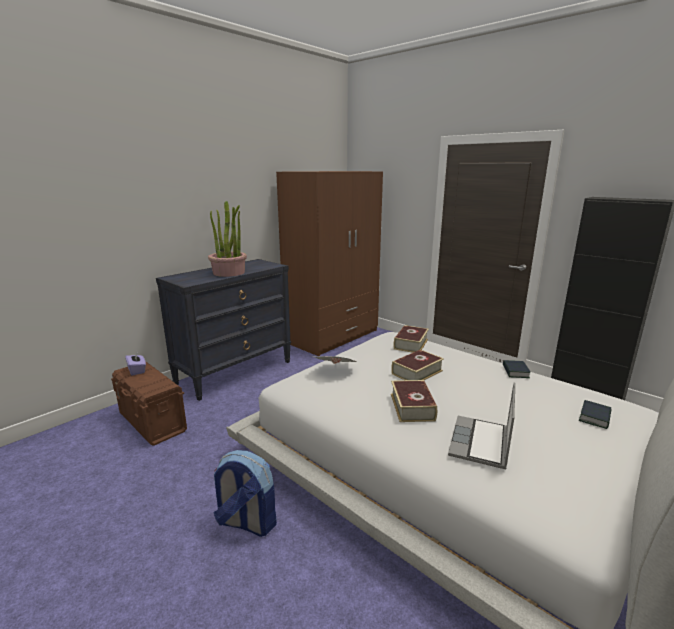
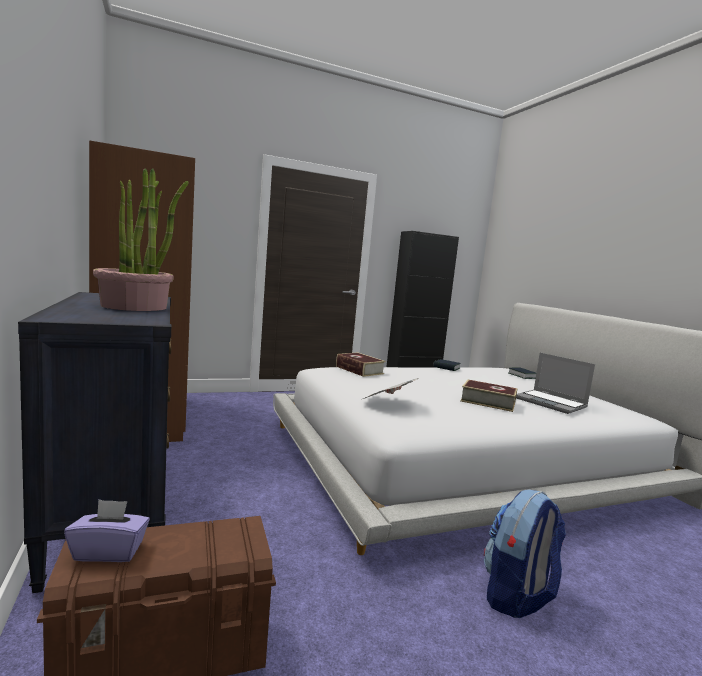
camera: 65 degrees left, 10 degrees down
book [391,350,444,380] -> none

